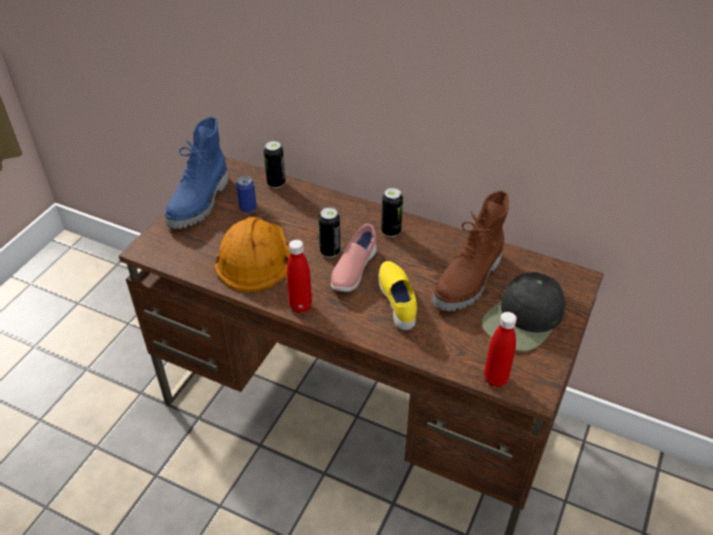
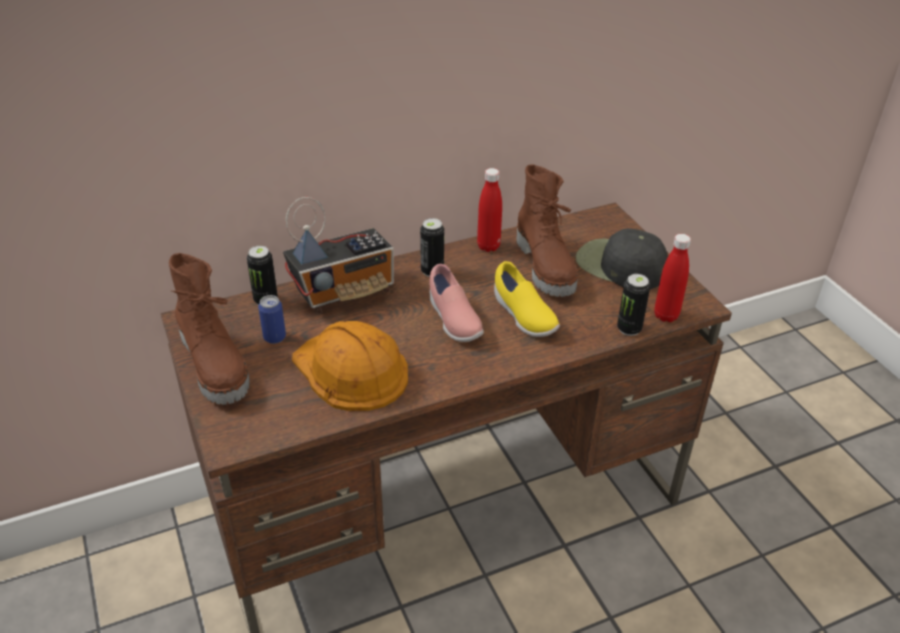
camera: 50 degrees left, 5 degrees down
blue boot [165,117,228,229] -> brown boot [169,253,249,405]
red bottle [287,240,312,313] -> red bottle moved to [477,168,502,252]
can [318,207,340,258] -> can moved to [617,274,650,336]
yellow shoe [378,261,417,330] -> yellow shoe turned 150 degrees counterclockwise [494,261,560,337]
black cap [482,272,565,351] -> black cap turned 135 degrees clockwise [576,228,668,289]
none -> radio [283,197,394,313]

